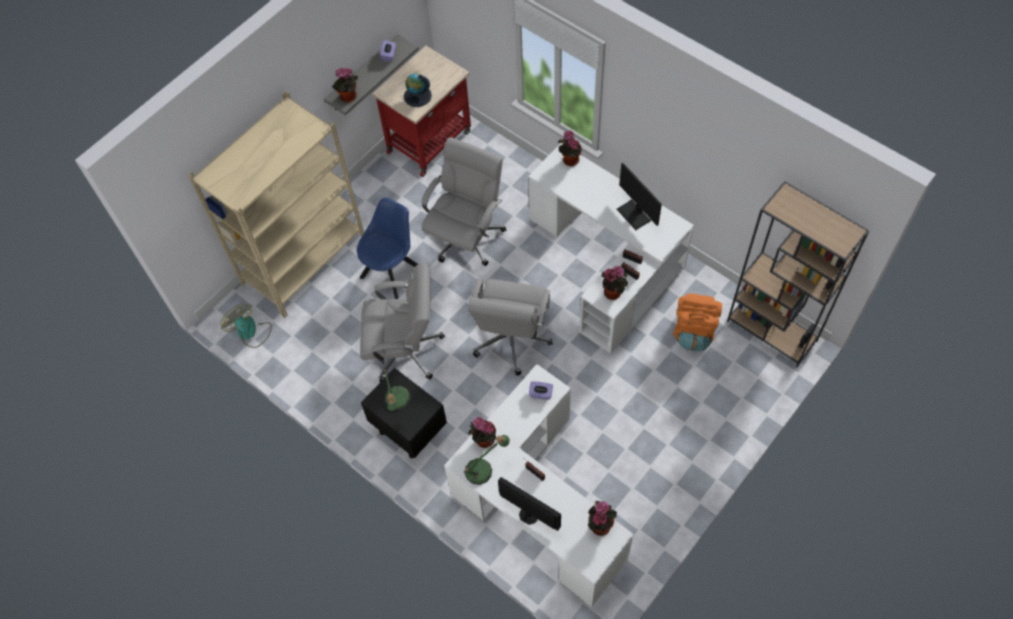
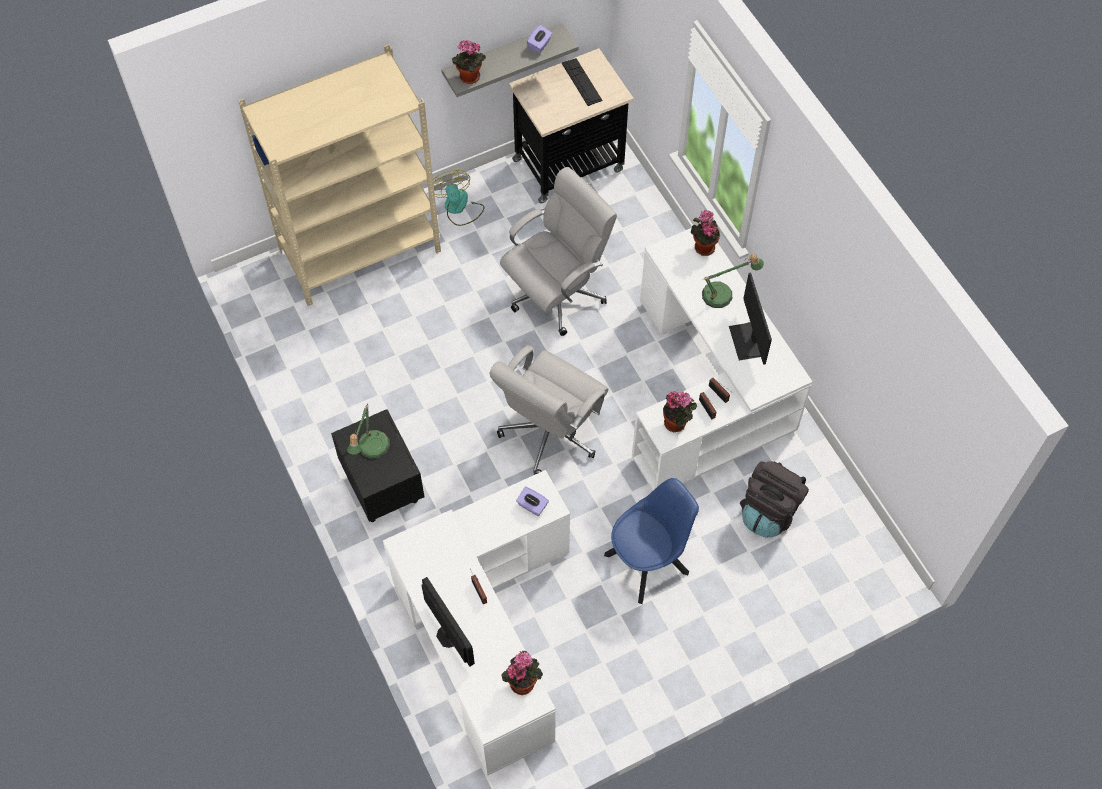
camera: 20 degrees right, 0 degrees up
fan [220,304,272,348] -> fan moved to [430,170,484,226]
blue chair [357,198,418,299] -> blue chair moved to [604,478,699,604]
grey office chair [360,264,445,382] -> none
red cart [372,46,471,177] -> black cart [509,48,634,203]
globe [404,73,432,107] -> none
table lamp [465,435,510,485] -> table lamp moved to [702,254,764,308]
potted plant [468,417,496,448] -> none
orange backpack [673,293,722,351] -> black backpack [740,461,809,537]
bookcase [727,181,869,367] -> none
none -> keyboard [562,58,603,106]

